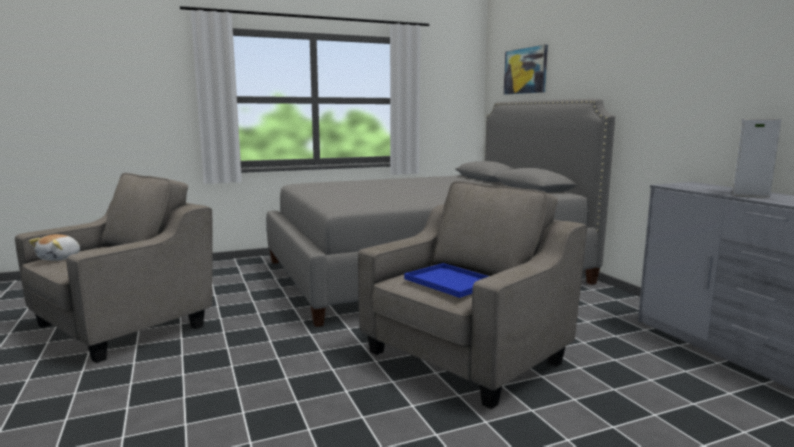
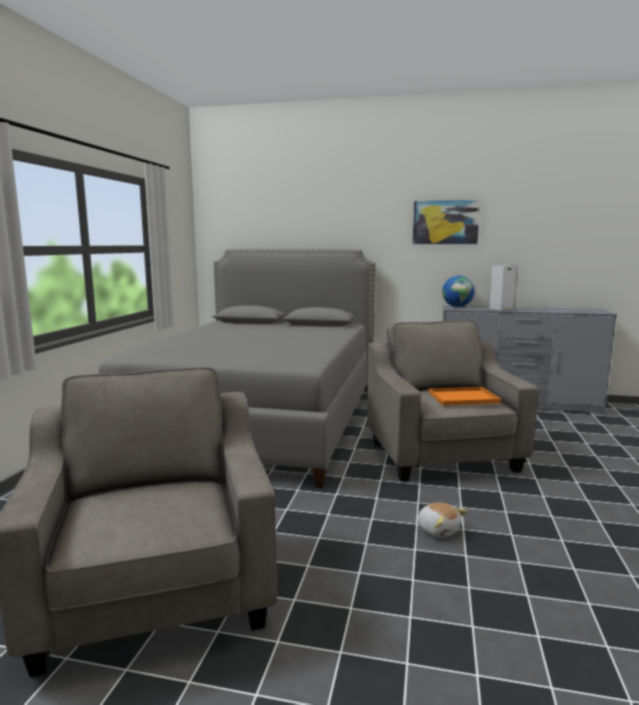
camera: 55 degrees left, 0 degrees up
plush toy [29,234,80,261] -> plush toy moved to [418,503,467,538]
blue tray [404,263,489,298] -> orange tray [428,387,501,406]
picture [504,45,548,95] -> picture moved to [413,200,480,244]
none -> globe [442,275,475,307]

